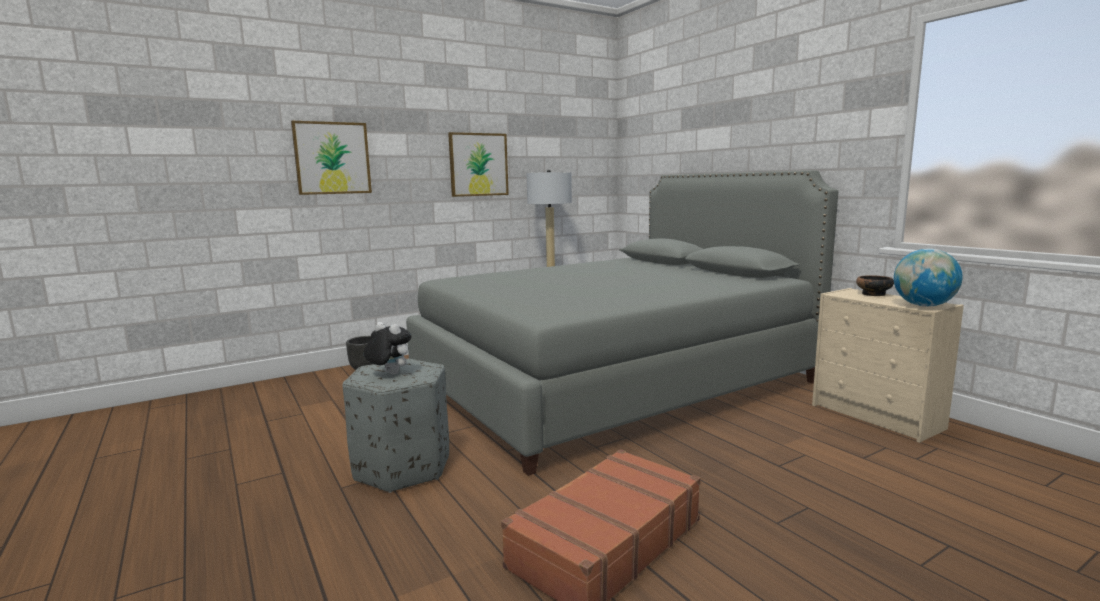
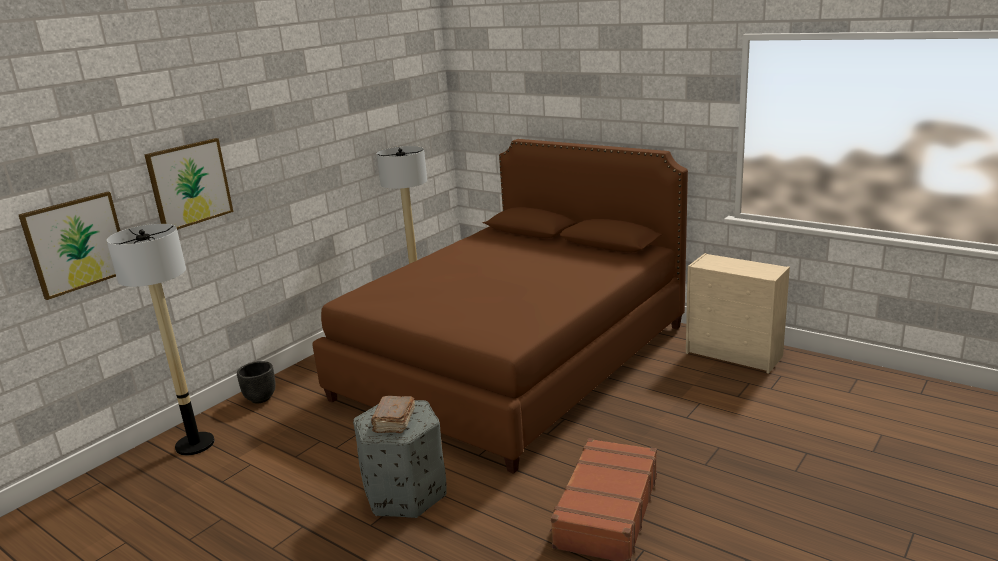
camera: 20 degrees left, 10 degrees up
plush toy [364,322,412,374] -> brown book [371,396,415,433]
grey bed [406,170,838,476] -> brown bed [312,139,688,474]
picture [448,132,509,197] -> picture moved to [19,192,120,300]
bowl [856,275,894,296] -> none
globe [894,249,963,307] -> none
none -> floor lamp [107,224,215,455]

